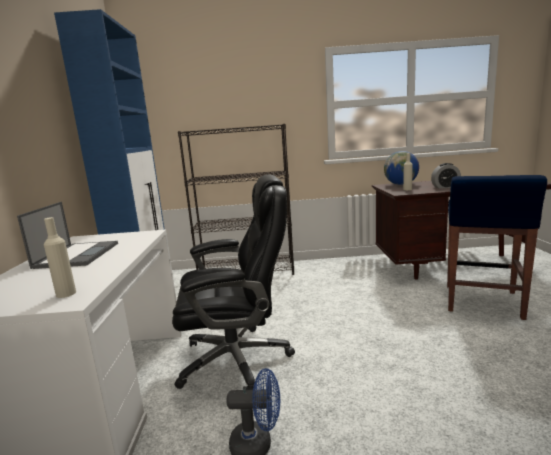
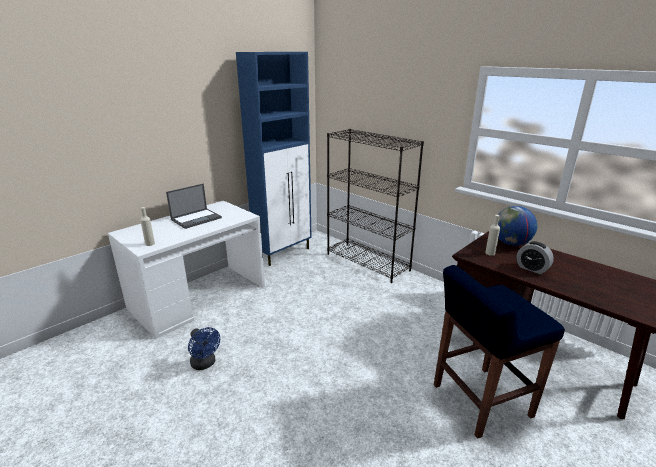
camera: 45 degrees right, 10 degrees up
black office chair [172,174,295,390] -> none

